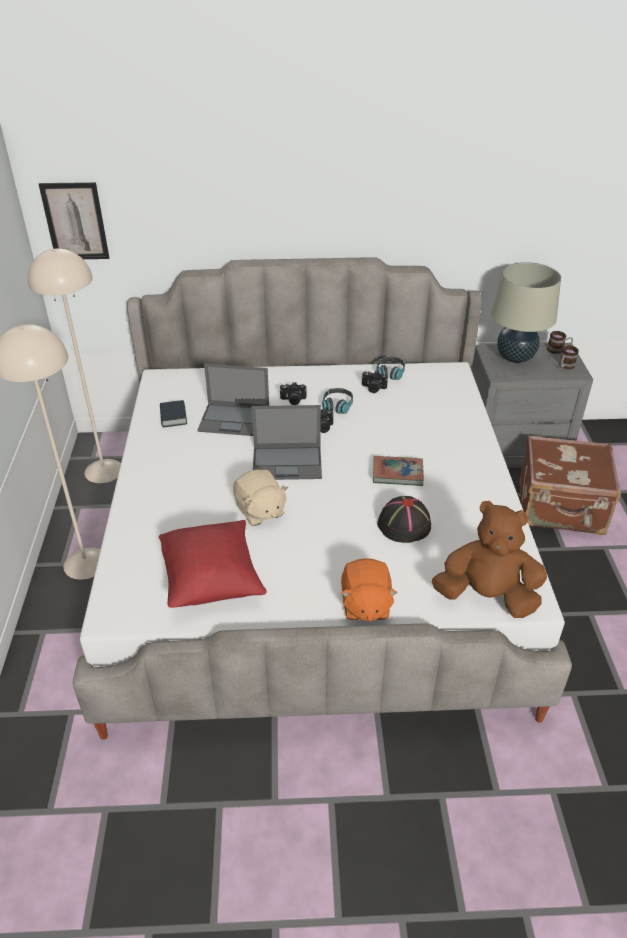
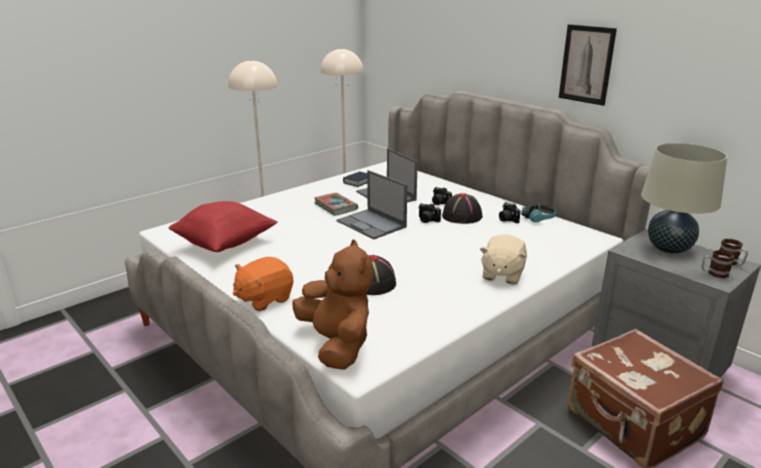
camera: 50 degrees right, 15 degrees down
picture [39,182,109,259] -> picture moved to [559,24,617,106]
beige plush toy [233,469,288,526] -> beige plush toy moved to [480,234,527,284]
headphones [322,388,353,414] -> black hat [442,193,482,224]
book [373,456,424,486] -> book moved to [314,193,358,216]

